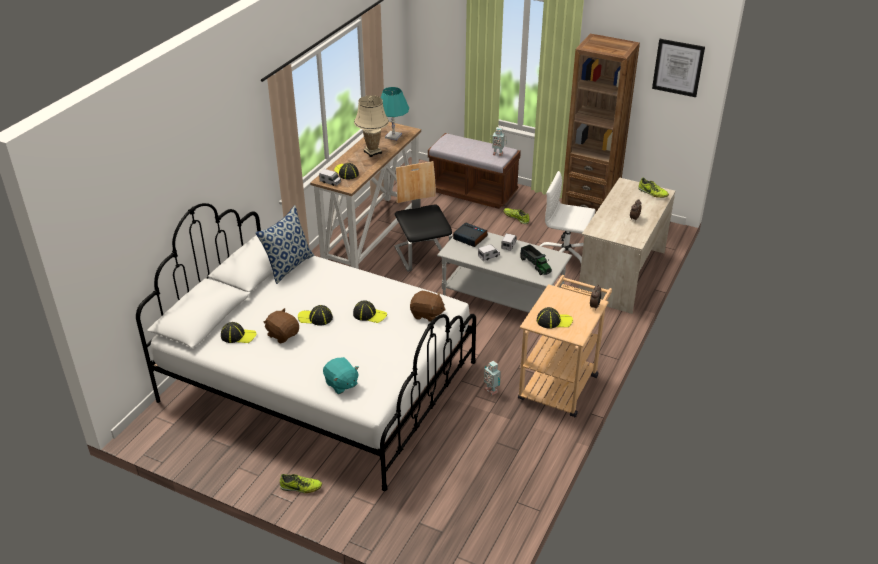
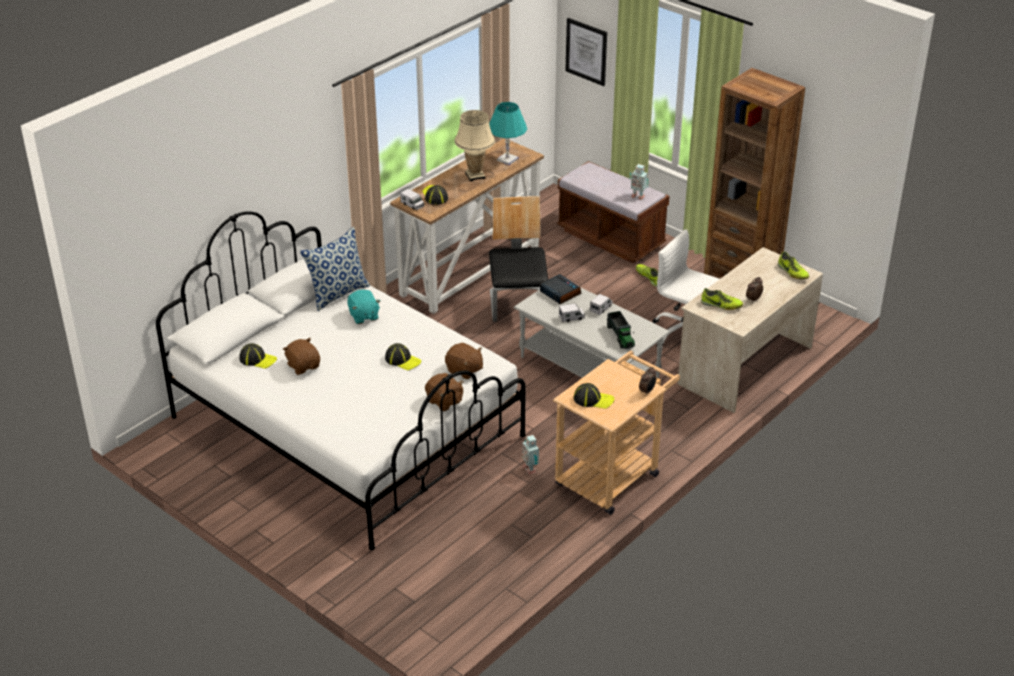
camera: 15 degrees right, 0 degrees up
shoe [280,474,322,493] -> shoe moved to [701,288,743,310]
cap [298,305,333,325] -> none
turquoise plush toy [323,357,359,394] -> turquoise plush toy moved to [348,290,380,324]
picture [652,39,705,97] -> picture moved to [566,18,607,86]
none -> brown plush toy [425,373,464,411]

